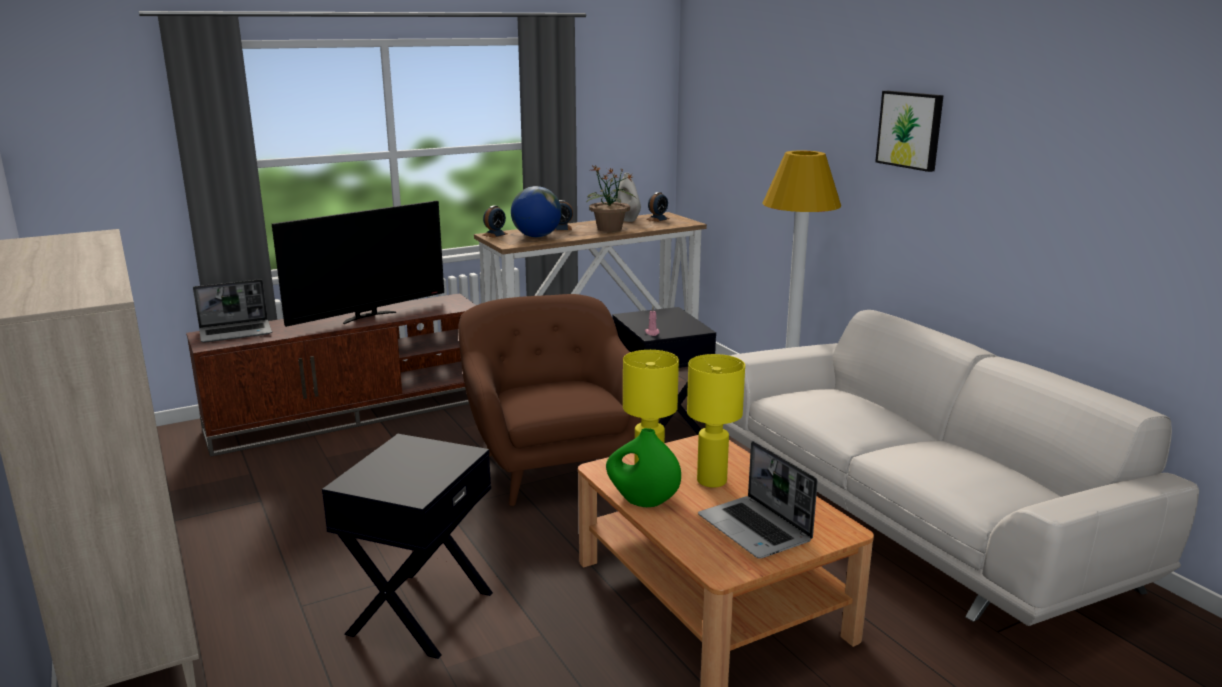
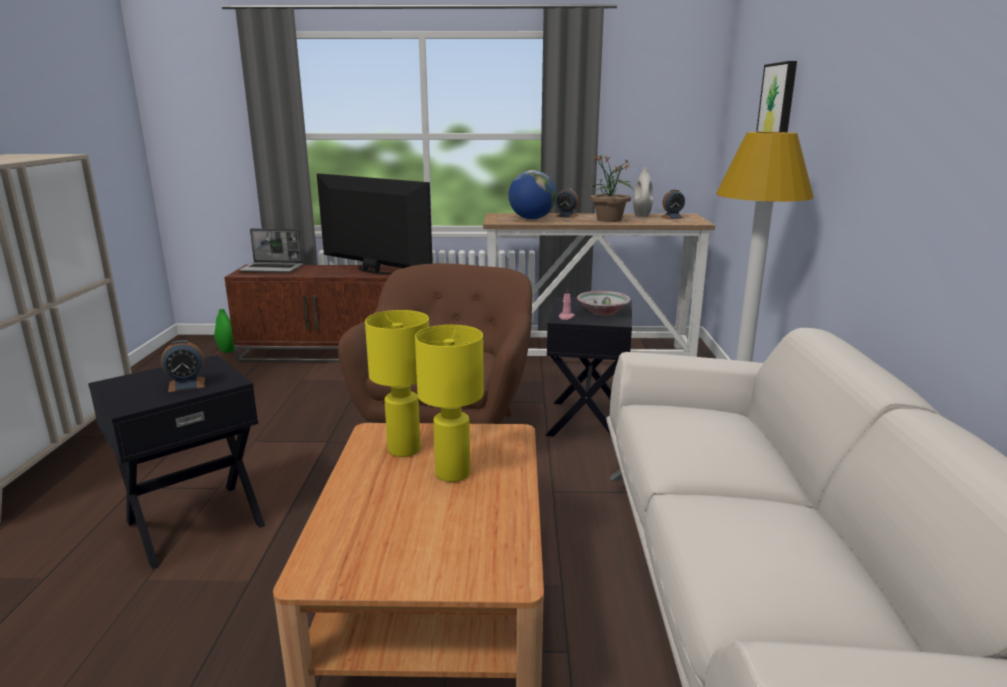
camera: 30 degrees right, 0 degrees up
television [272,201,444,327] -> television turned 135 degrees counterclockwise [317,174,433,275]
alarm clock [482,205,508,238] -> alarm clock moved to [161,340,205,393]
green vase [606,428,681,507] -> green vase moved to [214,309,235,353]
laptop [698,441,818,559] -> none
picture [875,91,944,172] -> picture moved to [756,61,797,132]
none -> bowl [577,291,631,316]

